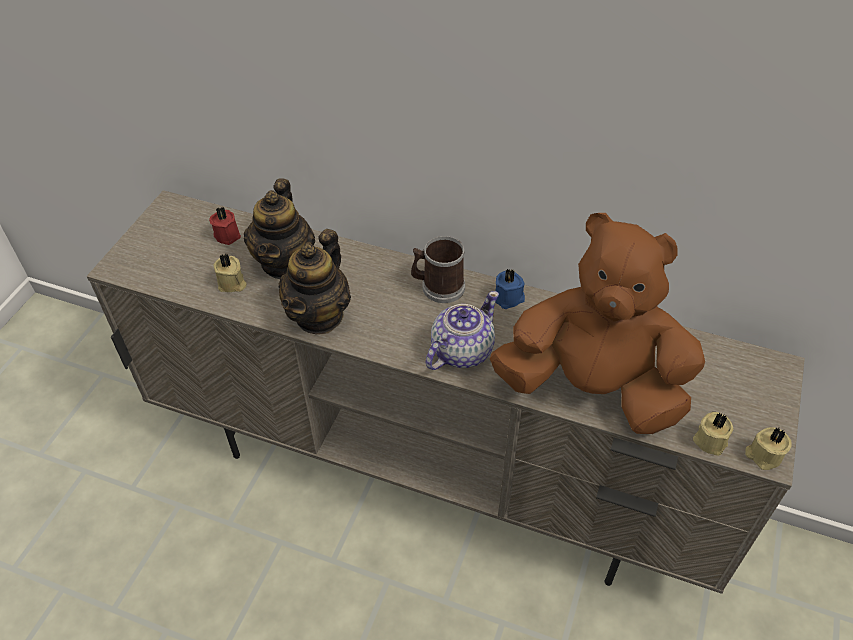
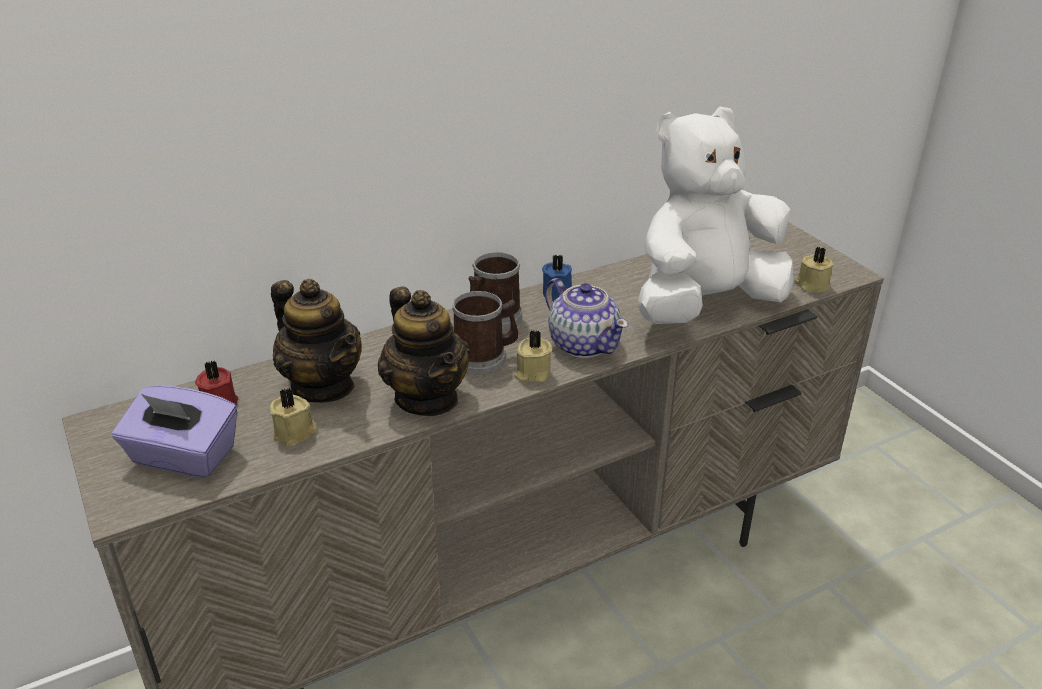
camera: 50 degrees left, 15 degrees down
teapot [426,291,499,370] -> teapot turned 150 degrees clockwise [545,278,629,358]
brown plush toy [490,213,705,434] -> white plush toy [638,106,793,324]
beige candle [745,427,792,470] -> beige candle moved to [514,331,552,383]
none -> purple tissue box [112,385,237,478]
none -> mug [452,291,518,375]

